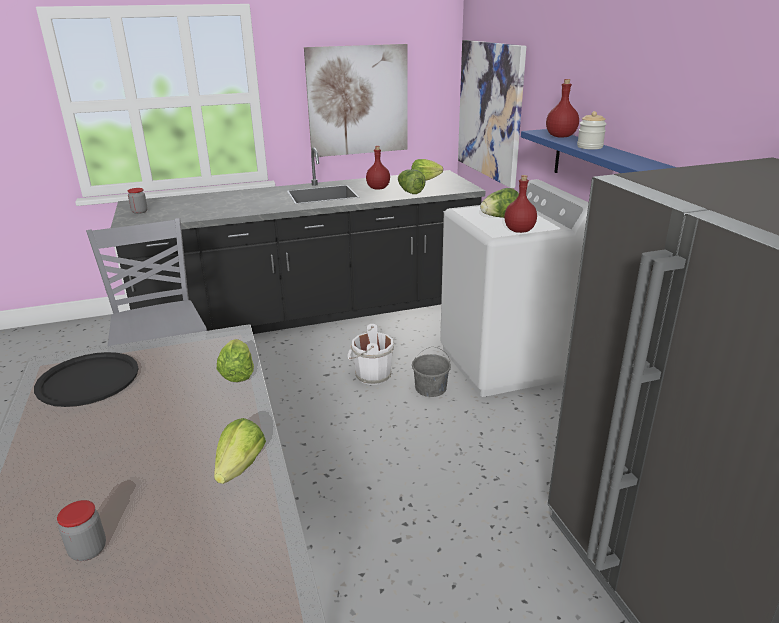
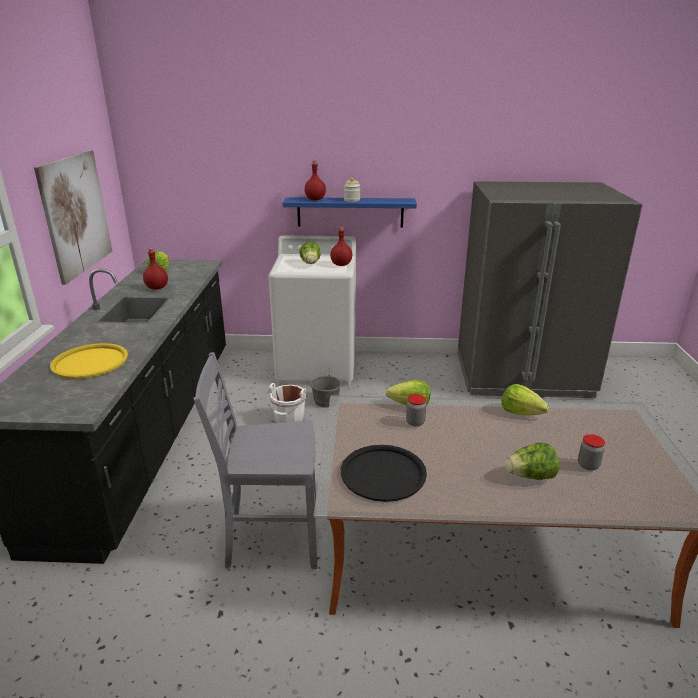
camera: 70 degrees left, 0 degrees up
jar [127,188,148,214] -> jar moved to [406,394,426,426]
lettuce [398,169,426,194] -> lettuce moved to [505,443,560,480]
picture [458,40,526,188] -> none
none -> yellow tray [50,343,128,379]

